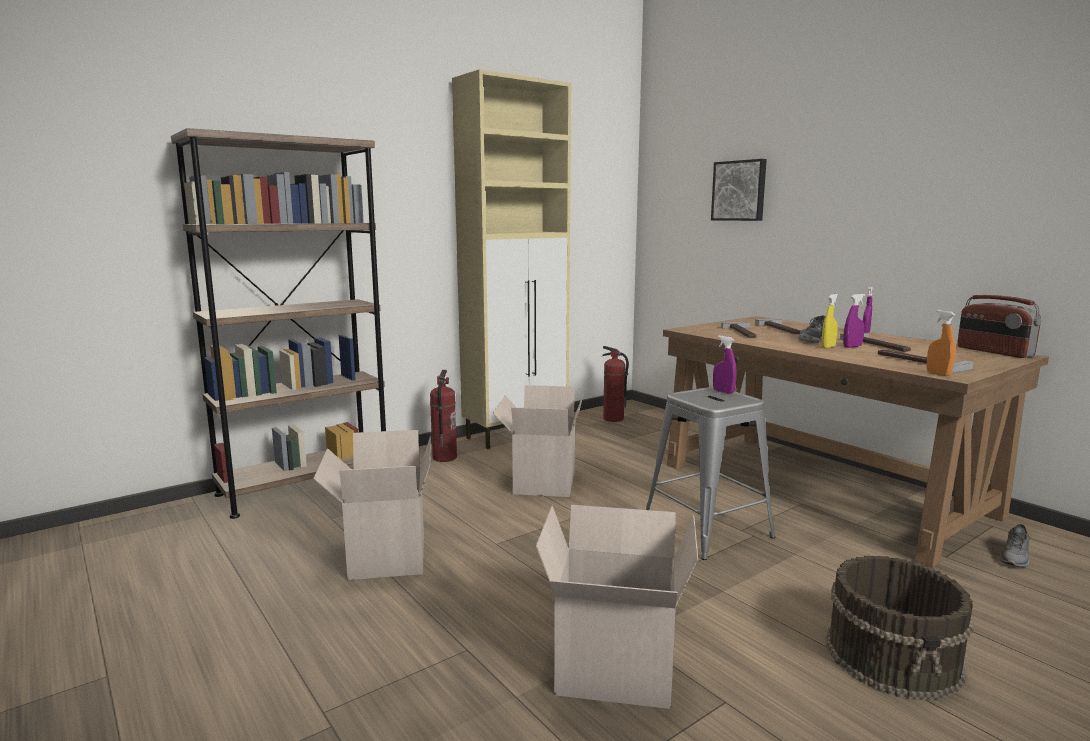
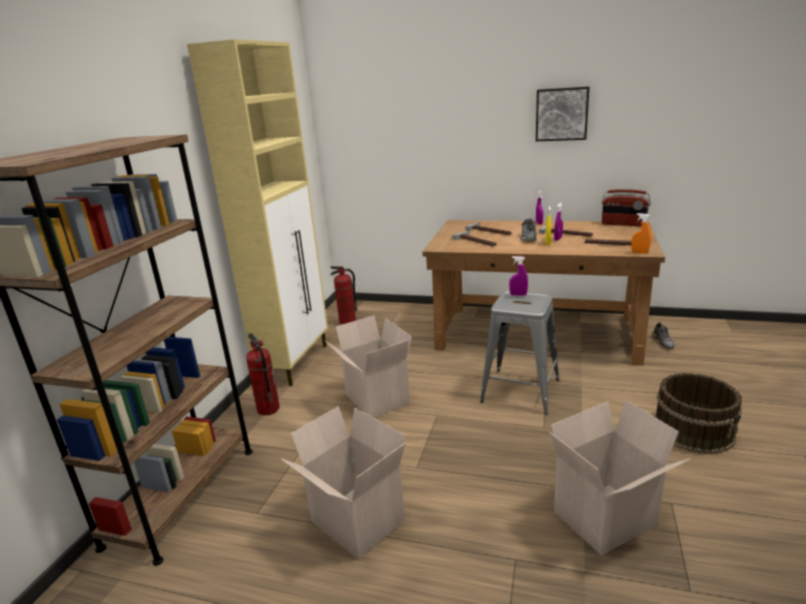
camera: 35 degrees left, 10 degrees up
picture [711,159,767,221] -> picture moved to [536,87,589,141]

